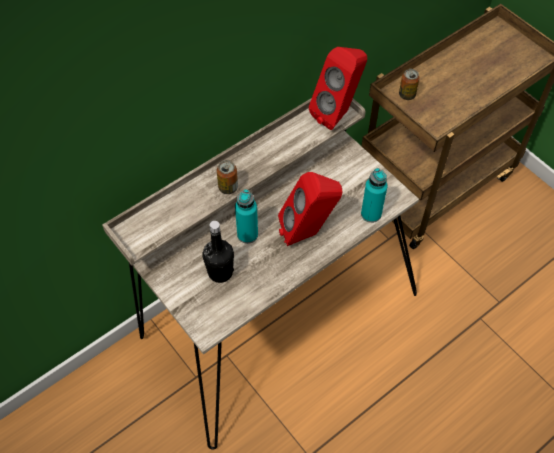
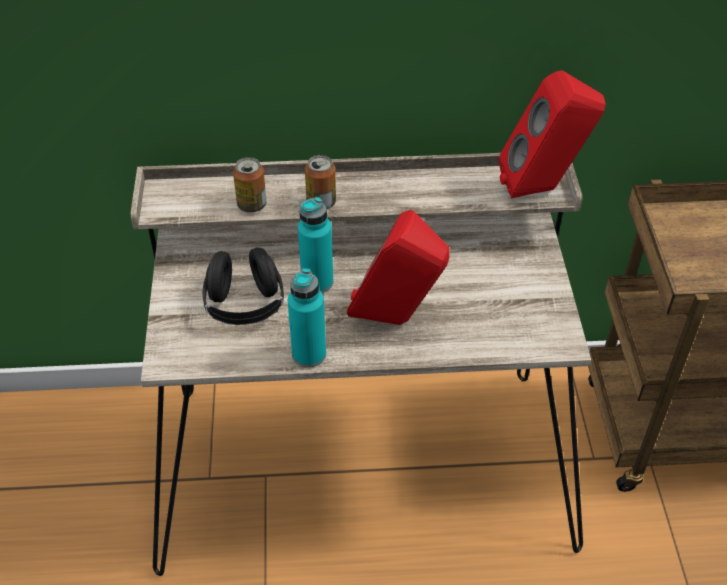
camera: 35 degrees right, 10 degrees down
black bottle [202,221,234,283] -> black headphones [203,247,284,325]
turquoise bottle [361,168,387,223] -> turquoise bottle moved to [288,268,326,368]
can [399,69,420,100] -> can moved to [233,157,267,213]

